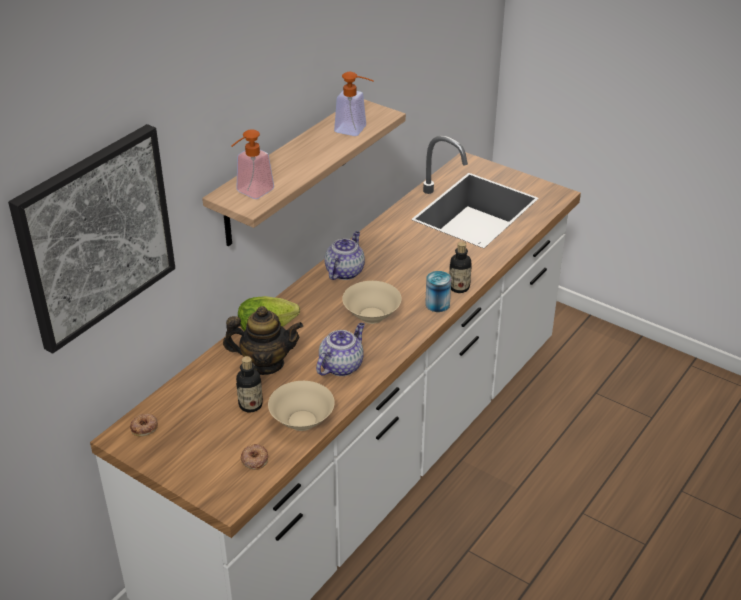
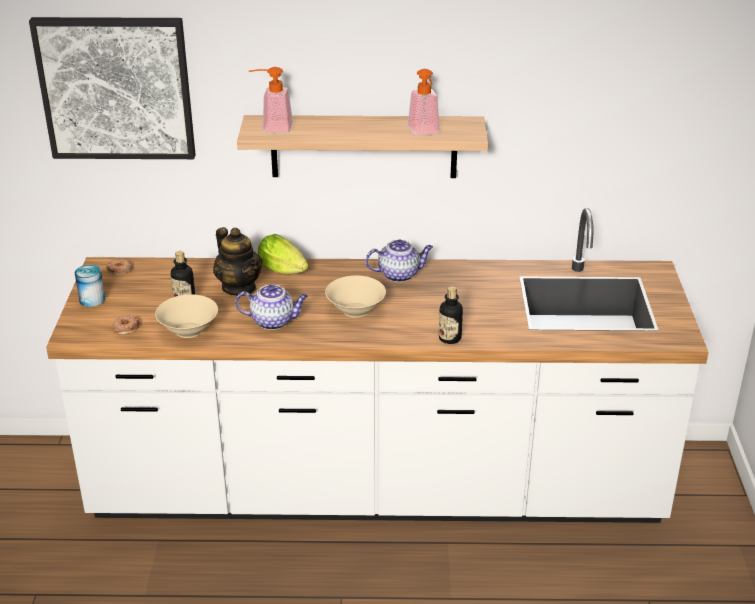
camera: 55 degrees right, 5 degrees down
can [425,271,451,312] -> can moved to [75,265,105,307]

